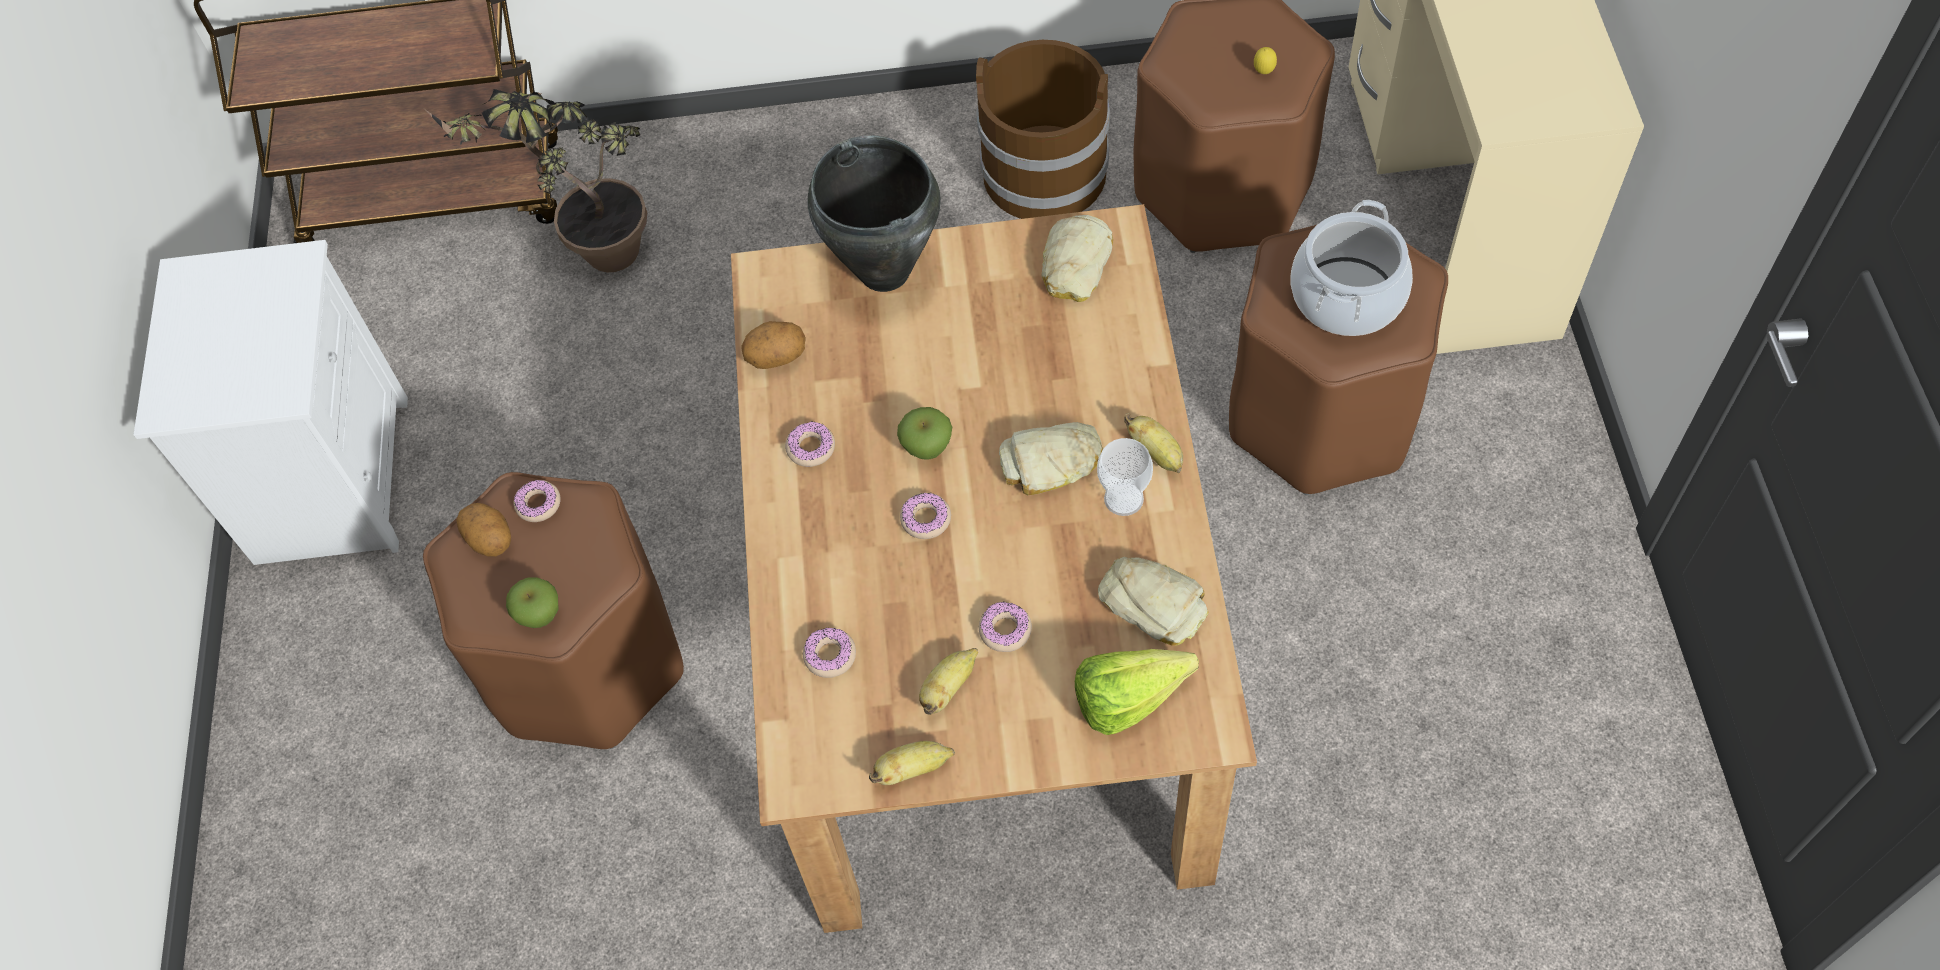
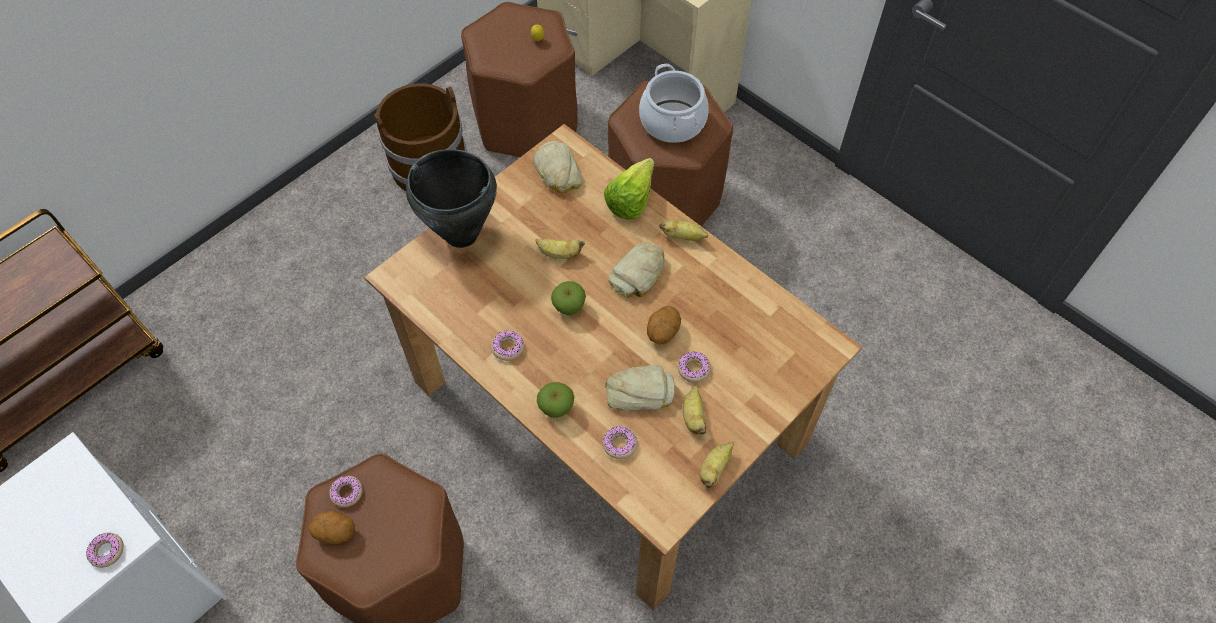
camera: 45 degrees left, 0 degrees up
potted plant [425,89,647,272] -> none
apple [506,577,558,628] -> apple moved to [537,382,574,418]
potato [741,321,806,369] -> potato moved to [647,306,681,344]
donut [900,492,951,539] -> donut moved to [86,532,124,568]
lettuce [1075,649,1199,735] -> lettuce moved to [604,158,655,219]
cup [1097,438,1153,516] -> none
bread [1098,557,1208,646] -> bread moved to [605,365,675,411]
none -> banana [535,239,585,259]

